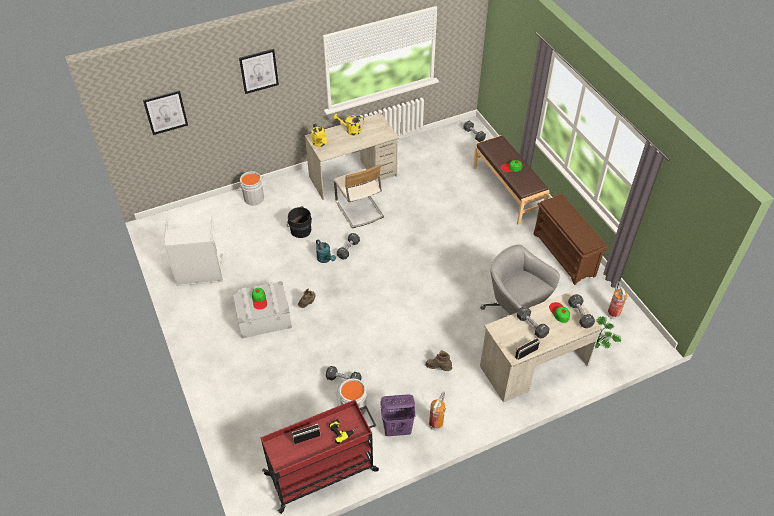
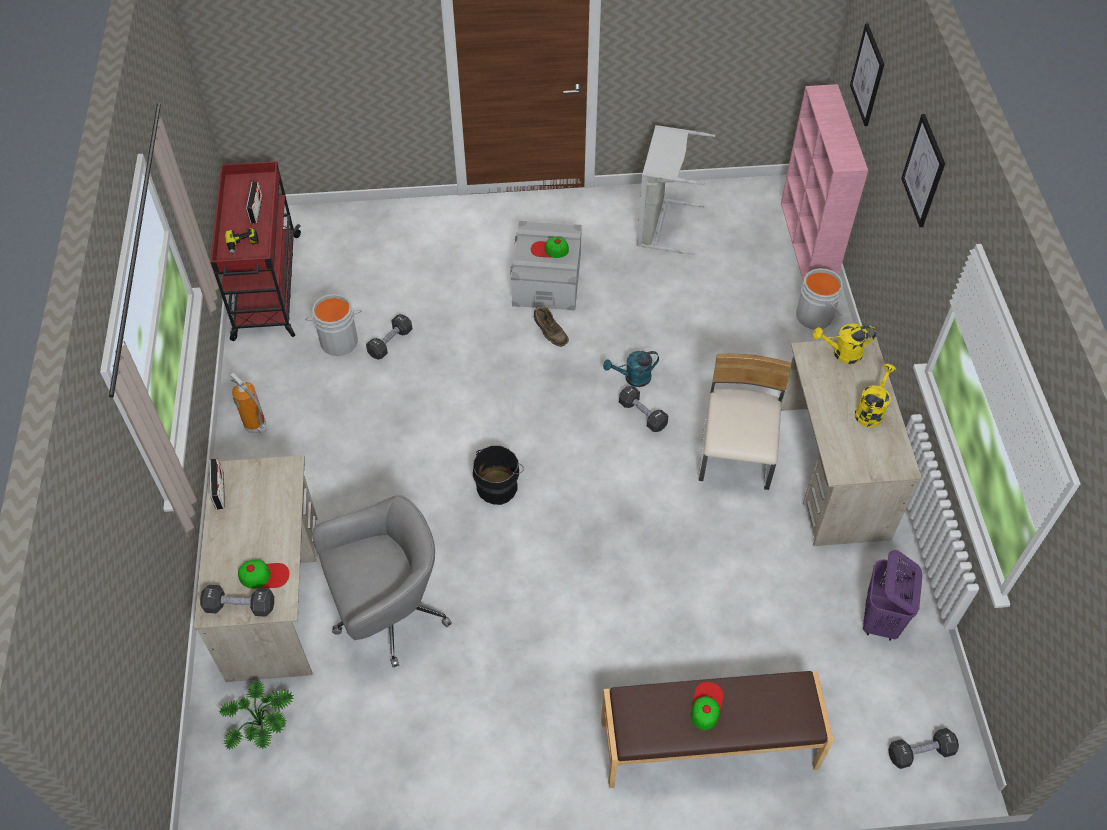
camera: 110 degrees right, 5 degrees up
black bucket [287,206,312,238] -> black bucket moved to [473,445,524,505]
beige chair [334,164,384,228] -> beige chair turned 105 degrees clockwise [699,354,791,490]
purple laundry basket [380,394,416,436] -> purple laundry basket moved to [863,550,923,641]
brown boot [425,350,452,371] -> none
black dumbbell [517,307,550,338] -> none
brown shoe rack [534,193,608,285] -> none
fire extinguisher [607,281,627,319] -> none
none -> pink bookcase [781,84,868,281]

